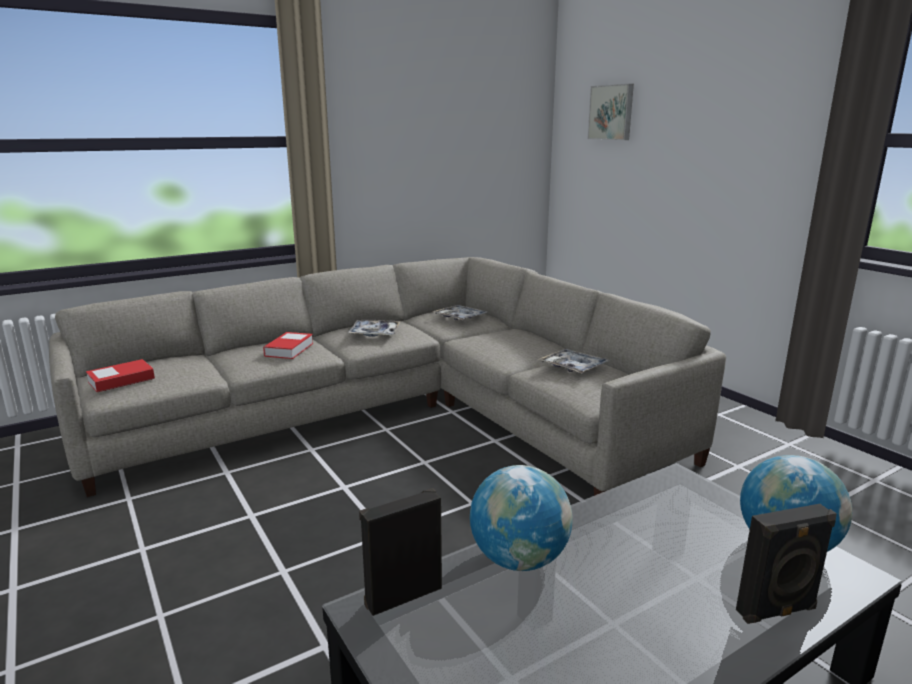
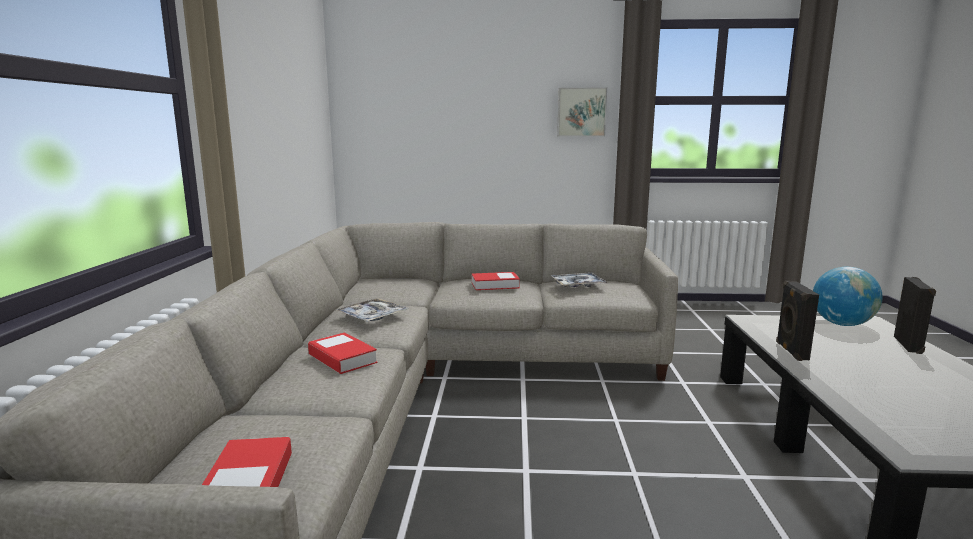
camera: 55 degrees left, 5 degrees down
black speaker [359,488,442,616] -> black speaker moved to [776,281,819,361]
tray [432,305,488,320] -> none
globe [470,465,572,571] -> none
picture [588,84,634,140] -> picture moved to [557,87,607,137]
none -> book [472,272,520,290]

